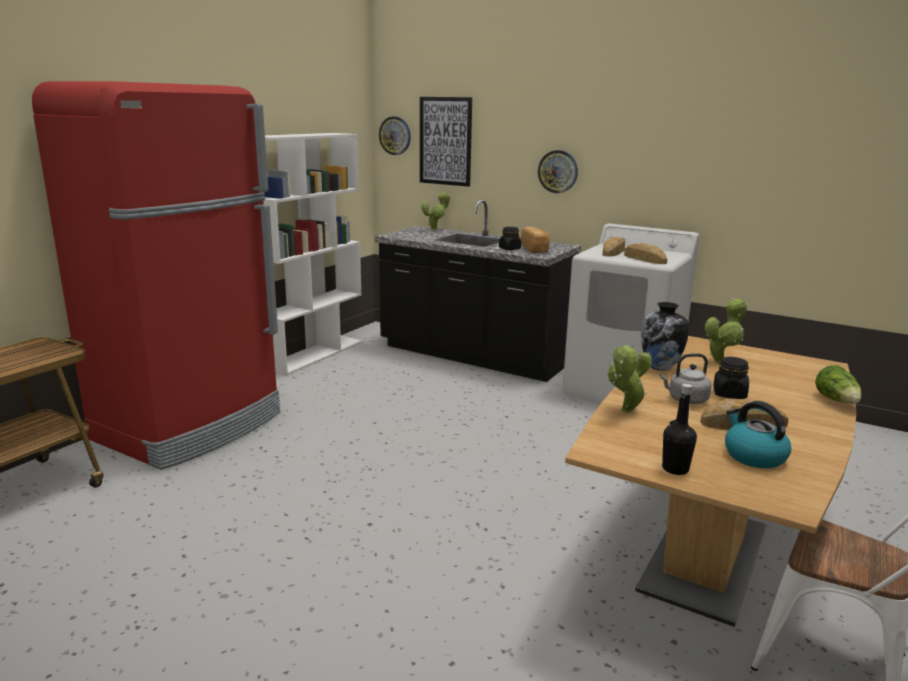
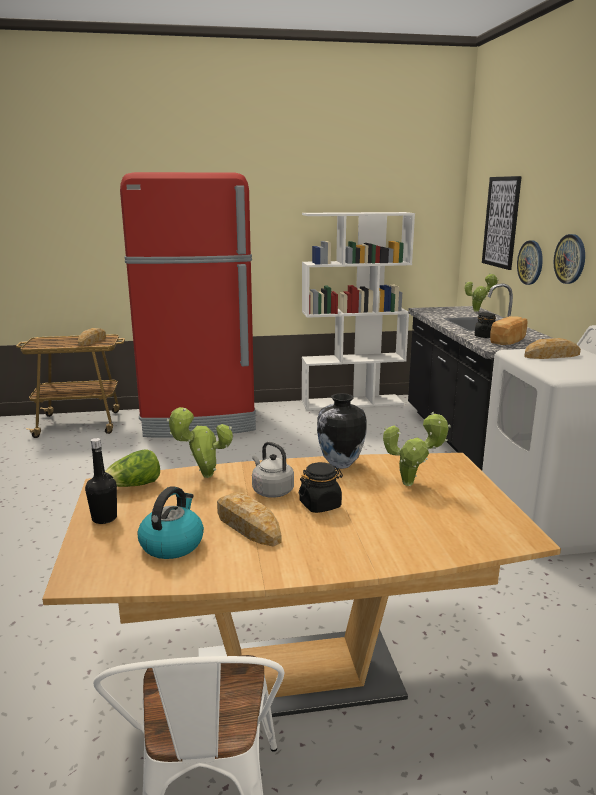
camera: 50 degrees right, 0 degrees up
wall clock [379,116,411,155] -> wall clock moved to [517,240,543,285]
bread [624,243,667,264] -> bread moved to [78,328,106,346]
lettuce [815,365,861,403] -> lettuce moved to [105,449,160,487]

